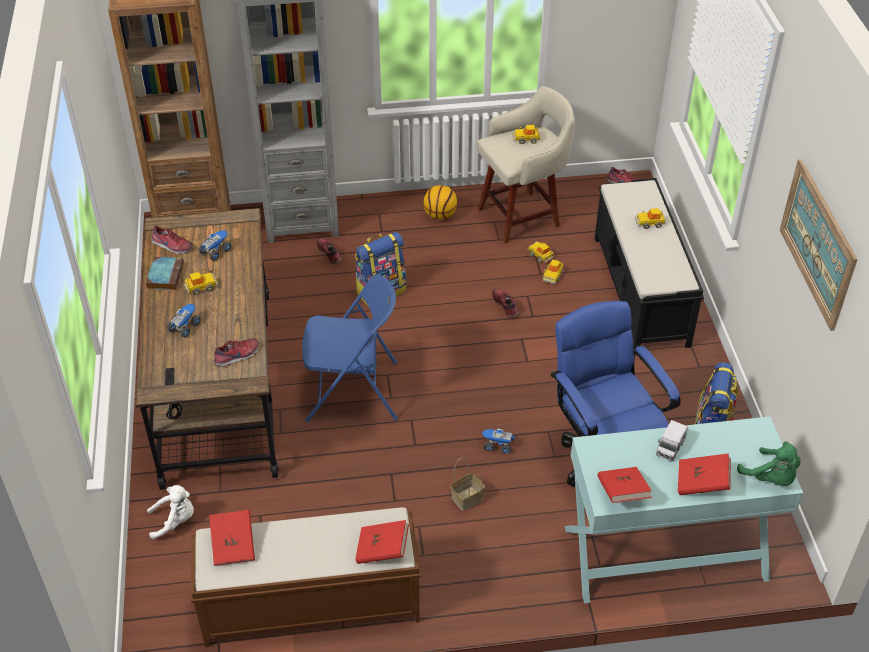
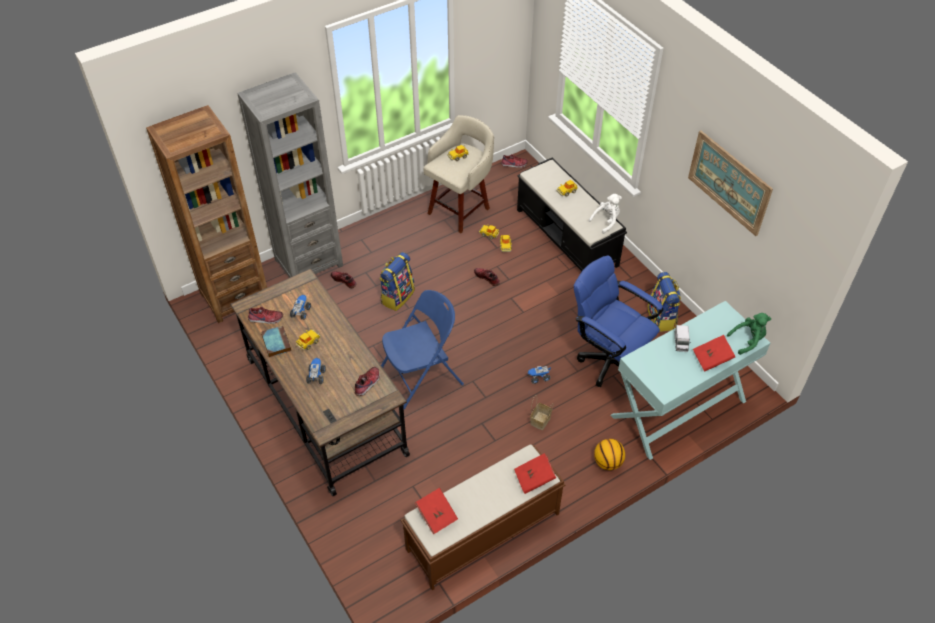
camera: 25 degrees left, 5 degrees up
white plush toy [147,485,194,539] -> white plush toy moved to [589,194,622,234]
basketball [423,185,457,219] -> basketball moved to [594,439,625,470]
red book [598,467,652,503] -> none
green plush toy [737,441,801,486] -> green plush toy turned 45 degrees counterclockwise [727,313,771,355]

